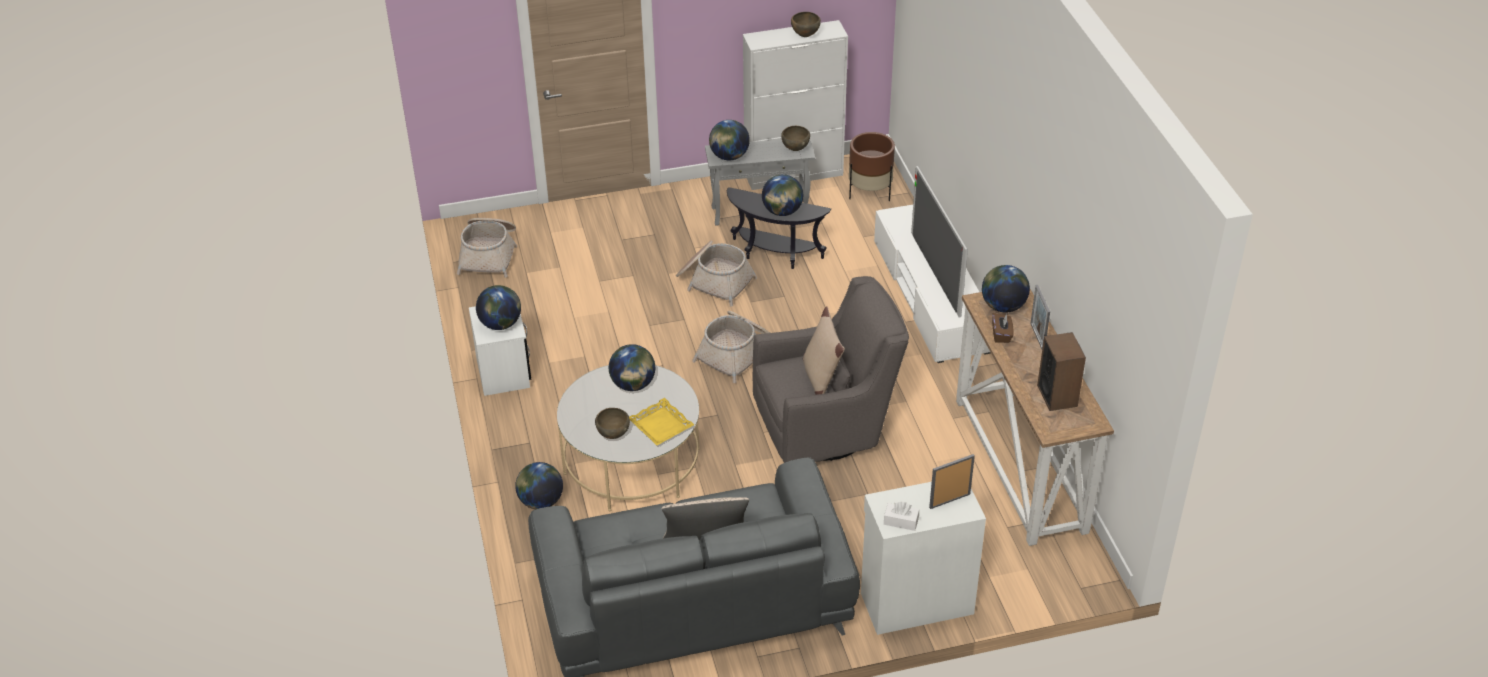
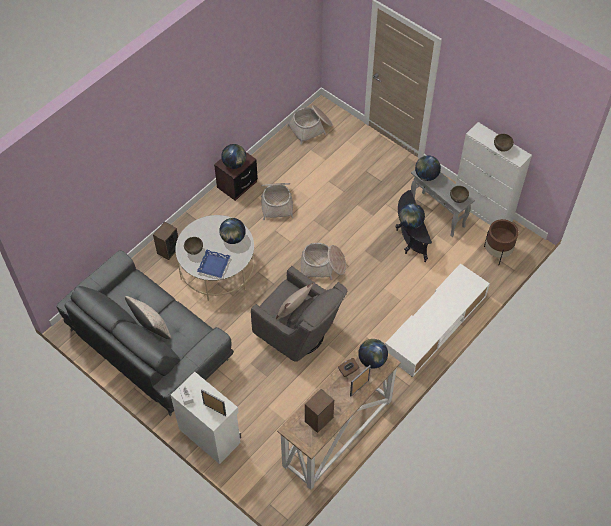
camera: 55 degrees right, 15 degrees up
white nightstand [469,306,531,396] -> brown nightstand [214,152,258,201]
globe [515,462,563,509] -> speaker [153,222,178,260]
yellow tray [629,398,694,445] -> blue tray [197,249,230,278]
basket [676,241,757,306] -> basket moved to [261,183,294,220]
television [911,166,968,317] -> none

